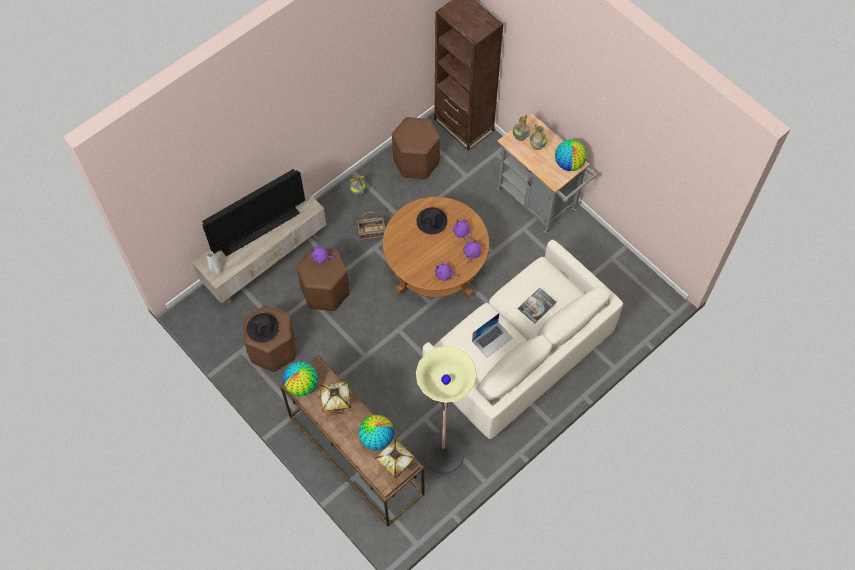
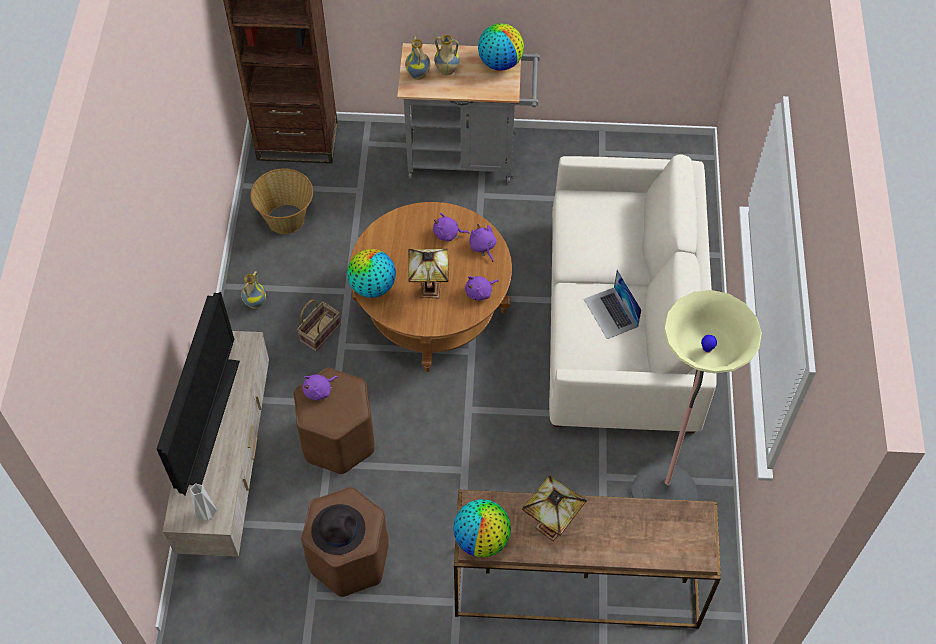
camera: 45 degrees left, 5 degrees down
globe [359,415,394,451] -> globe moved to [347,249,396,298]
table lamp [375,439,416,478] -> table lamp moved to [408,249,449,298]
brown stool [392,117,440,179] -> basket [250,168,313,234]
black hat [416,207,447,234] -> none
laptop [472,313,513,358] -> laptop turned 150 degrees clockwise [584,270,642,339]
book [518,288,556,324] -> none

